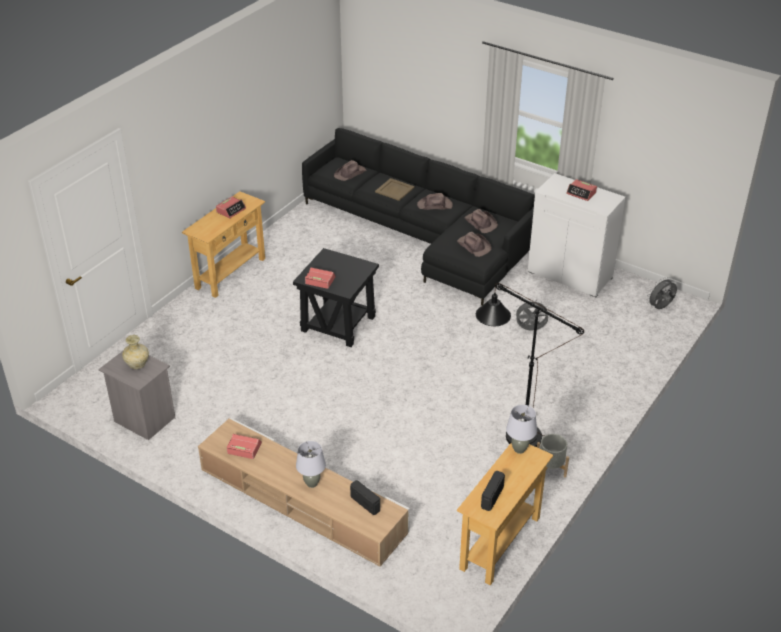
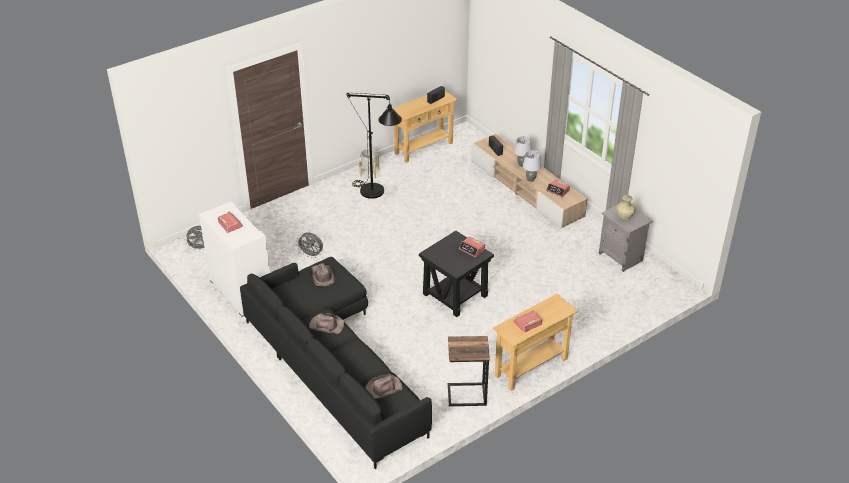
camera: 160 degrees left, 0 degrees up
beige tray [375,178,415,201] -> none
brown hat [465,209,498,233] -> none
grey table lamp [506,405,537,454] -> grey table lamp moved to [523,150,541,182]
none -> side table [448,336,490,406]

